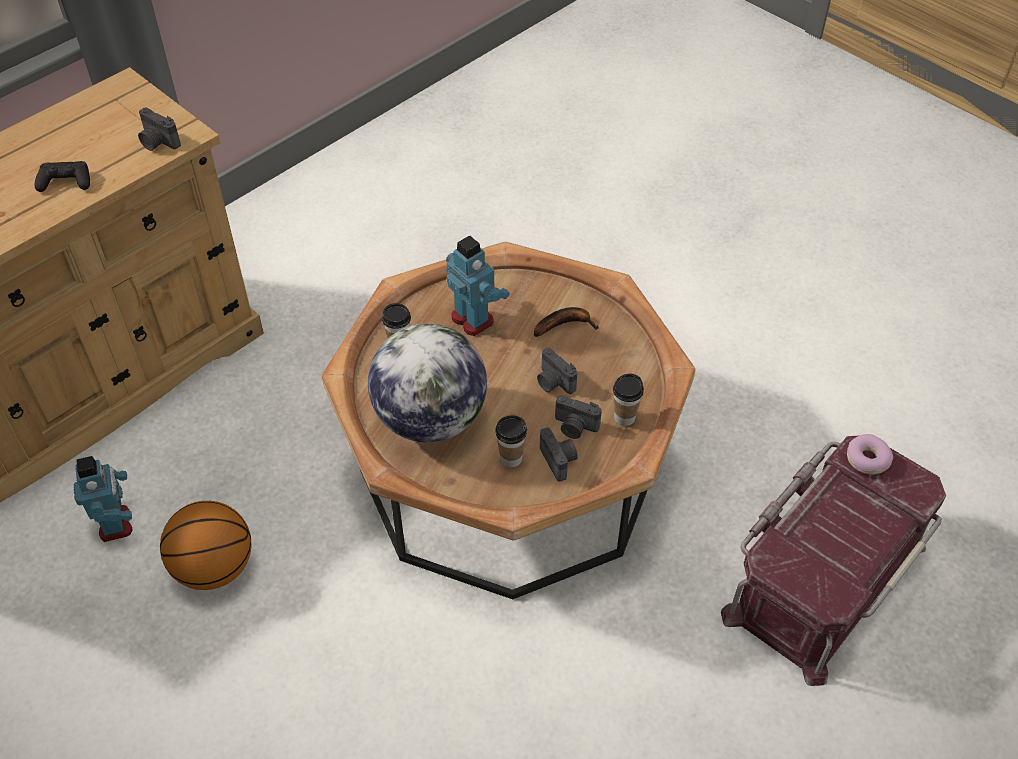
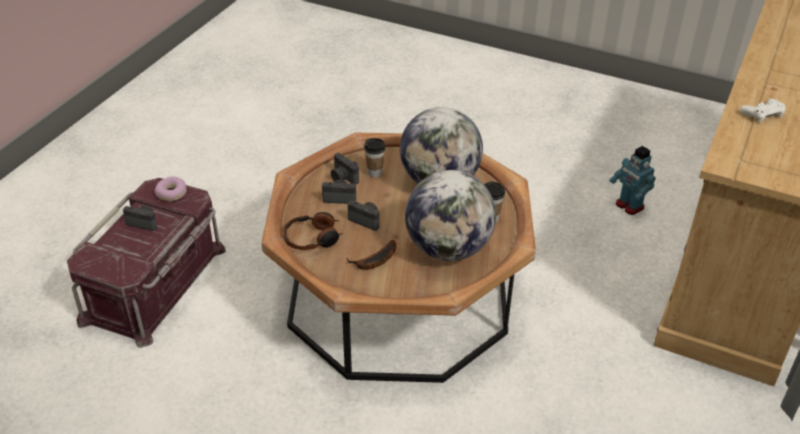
camera: 160 degrees right, 10 degrees down
black game controller [35,161,90,192] -> white game controller [740,99,785,123]
camera [138,108,181,151] -> camera moved to [123,205,157,231]
basketball [160,501,252,590] -> none
toy robot [446,236,510,336] -> globe [405,170,496,261]
cup [613,374,644,426] -> none
donut [847,434,893,475] -> donut moved to [155,176,187,201]
none -> headphones [283,212,343,250]

